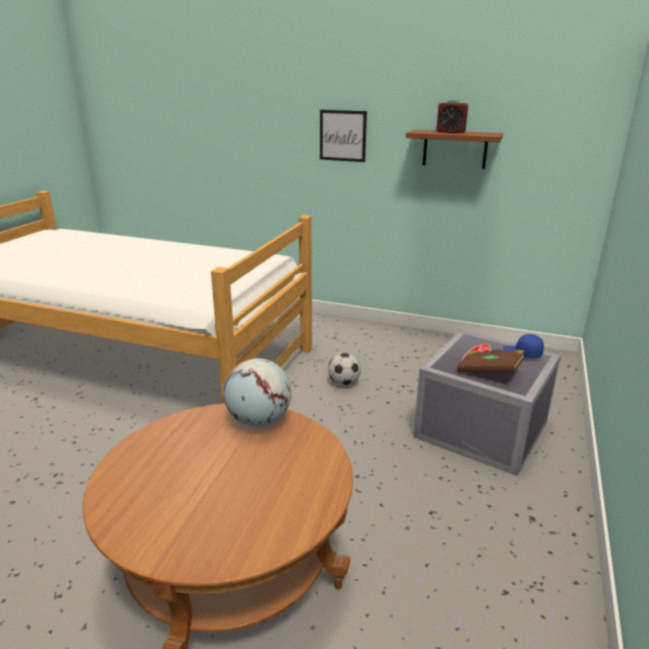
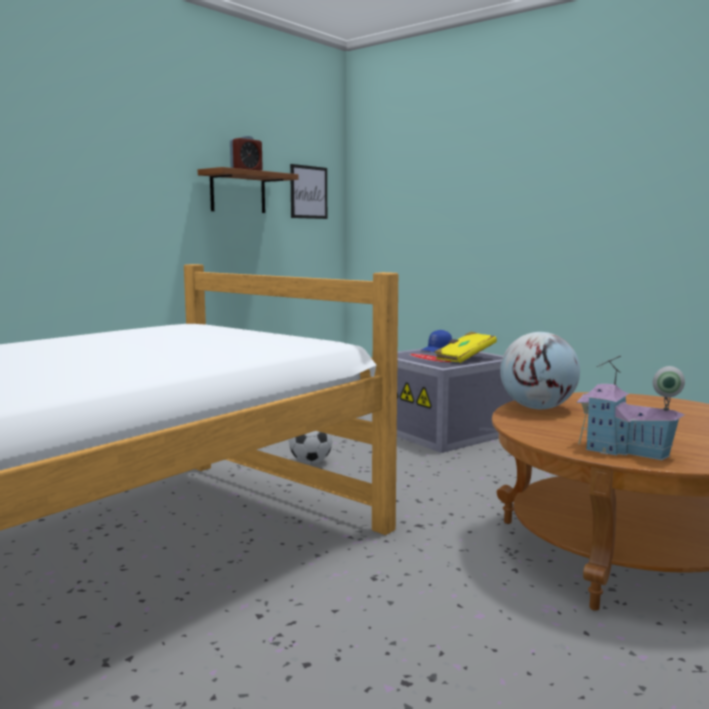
camera: 70 degrees left, 15 degrees down
picture [320,110,367,162] -> picture moved to [290,164,327,219]
brown book [457,349,525,373] -> yellow book [435,332,497,363]
none -> toy house [576,355,685,460]

